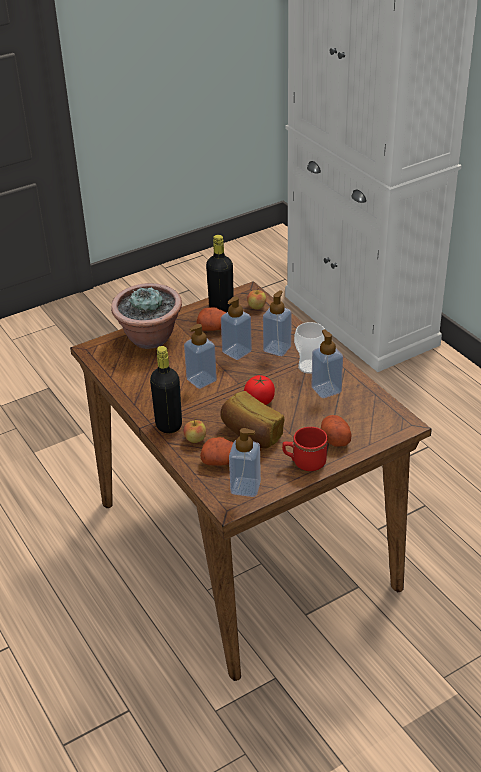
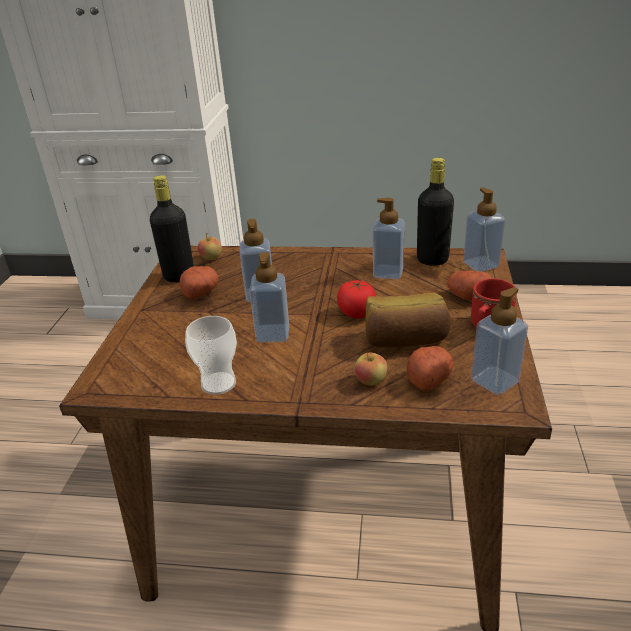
camera: 50 degrees left, 5 degrees down
potted plant [111,283,182,349] -> none
black bottle [150,346,182,433] -> black bottle moved to [417,158,454,266]
soap dispenser [263,290,291,356] -> soap dispenser moved to [463,187,505,272]
cup [294,322,325,374] -> cup moved to [185,316,237,395]

